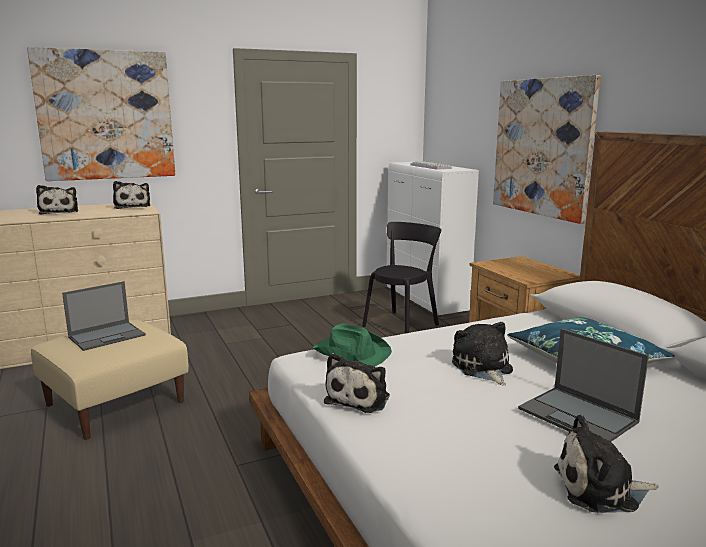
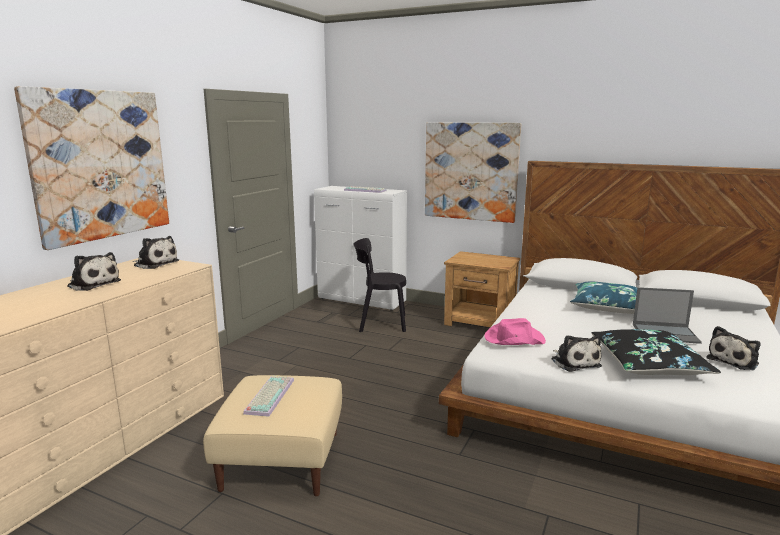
camera: 40 degrees left, 0 degrees up
laptop [62,281,146,351] -> keyboard [243,376,294,417]
green hat [312,323,392,366] -> pink hat [484,318,546,345]
black chair [362,222,441,334] -> black chair turned 90 degrees counterclockwise [353,238,406,332]
plush toy [452,322,513,385] -> none
none -> black pillow [591,329,721,375]

